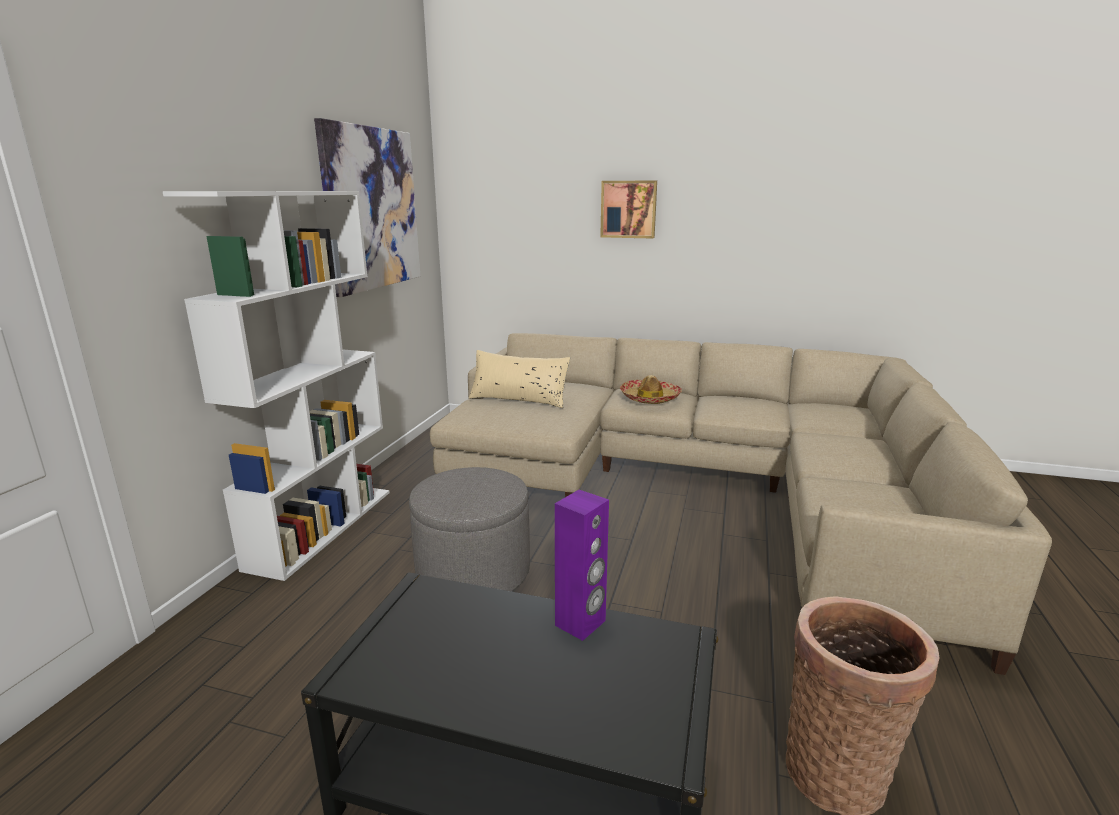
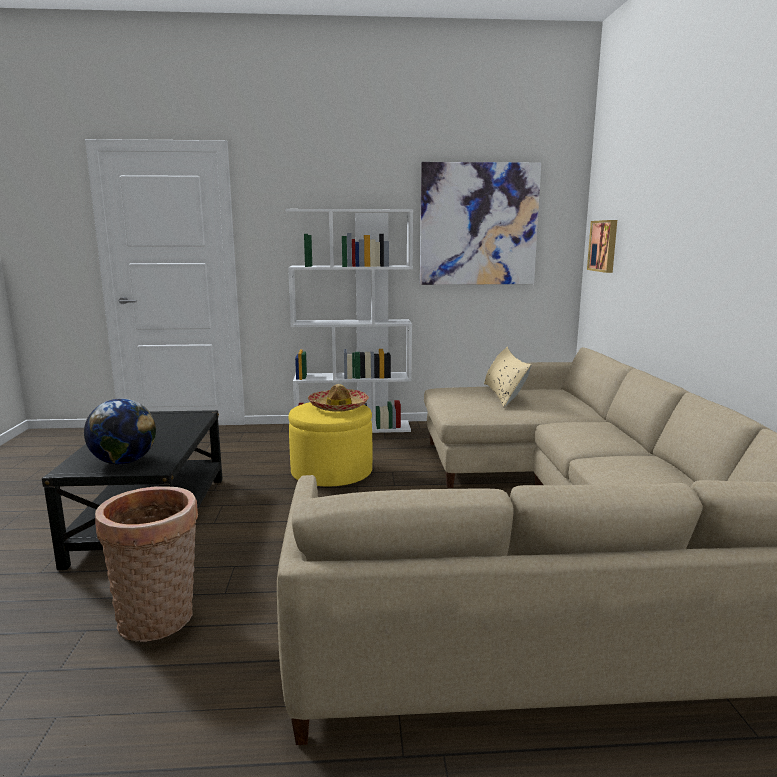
camera: 70 degrees right, 5 degrees down
grey ottoman [409,467,530,591] -> yellow ottoman [288,402,372,486]
purple speaker [555,490,609,641] -> none
picture [600,181,657,239] -> picture moved to [587,220,617,273]
hat [620,375,682,404] -> hat moved to [308,384,369,412]
none -> globe [84,399,156,465]

